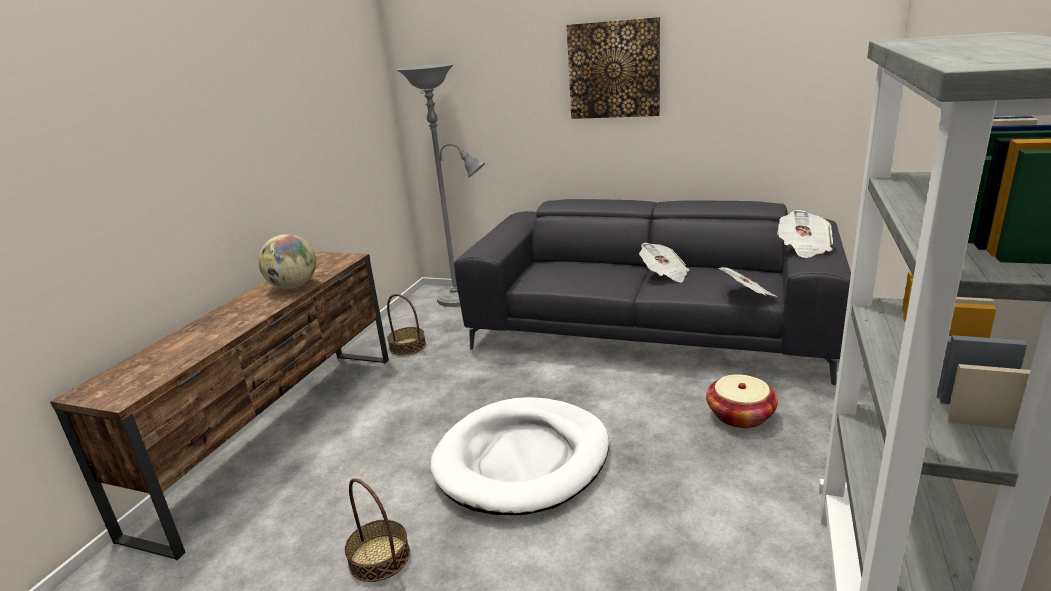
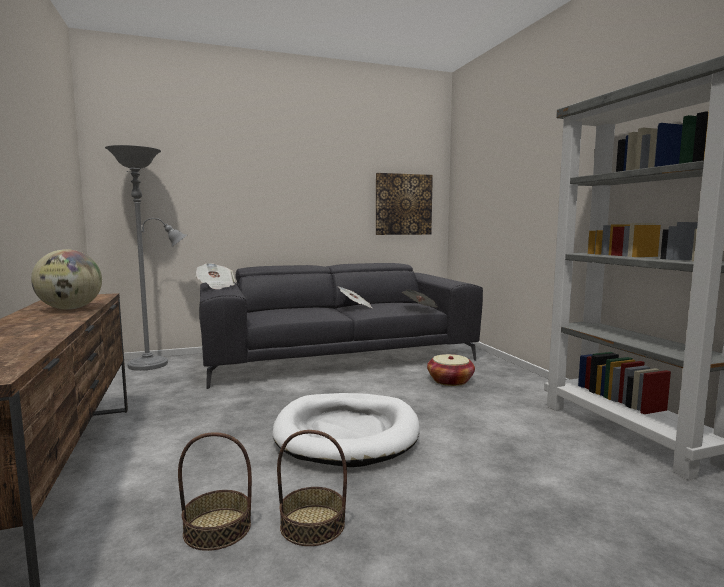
camera: 40 degrees left, 15 degrees down
basket [387,294,426,355] -> basket moved to [178,432,252,551]
picture [567,17,660,119] -> picture moved to [376,173,433,235]
newspaper [777,210,833,258] -> newspaper moved to [195,263,235,289]

